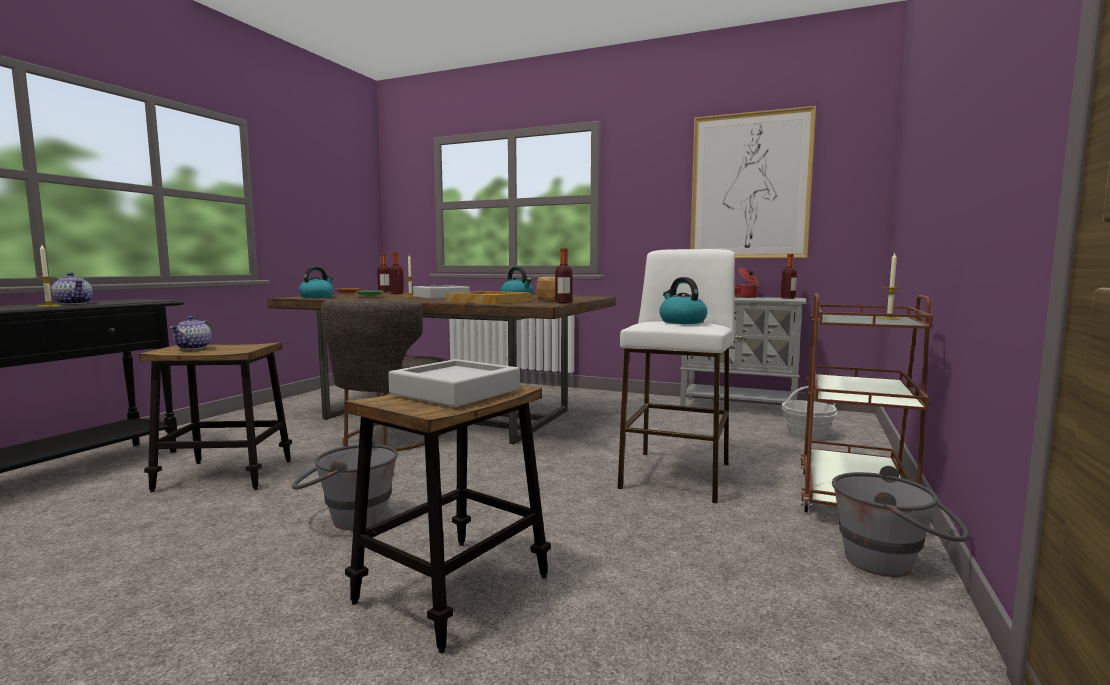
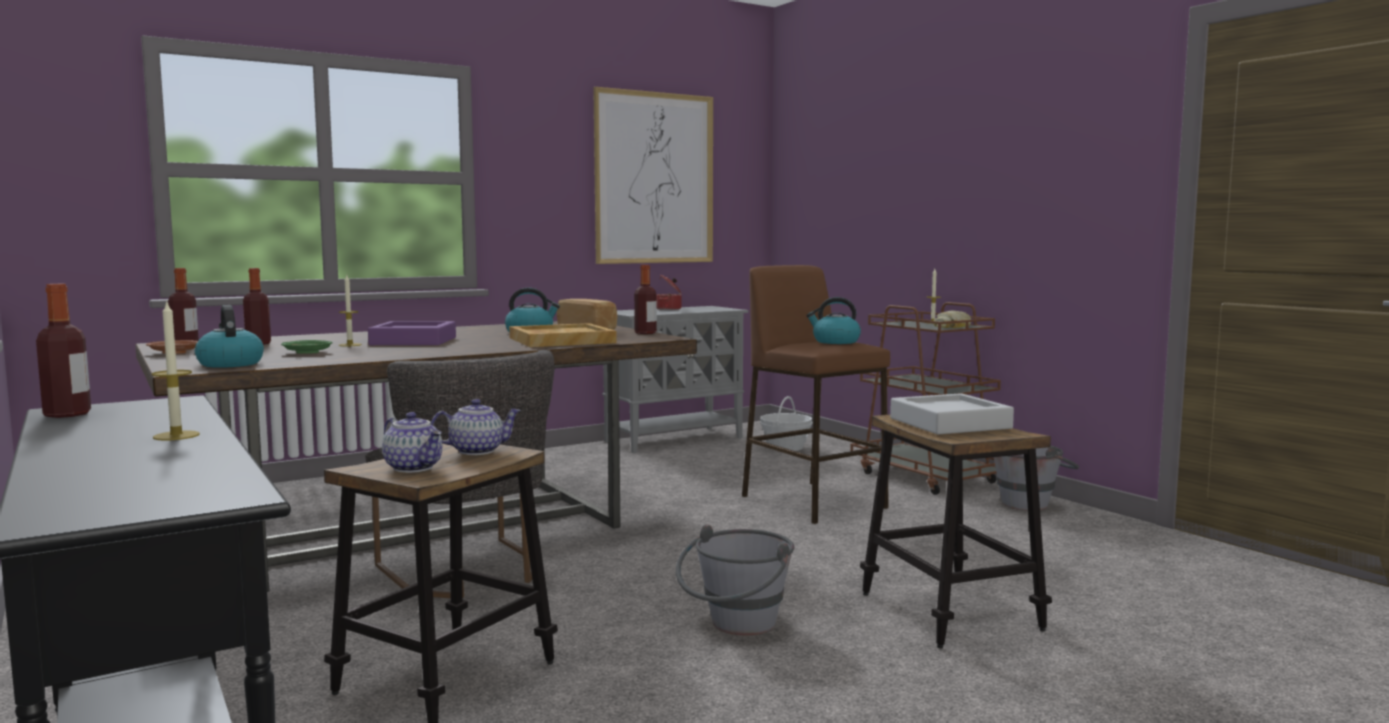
camera: 55 degrees left, 0 degrees up
teapot [52,272,93,304] -> teapot moved to [430,399,521,455]
grey tray [413,285,470,299] -> purple tray [368,321,456,345]
white stool [618,249,735,503] -> brown stool [742,265,890,524]
bottle [781,254,797,299] -> bottle moved to [36,284,91,418]
none -> bread [934,310,971,328]

